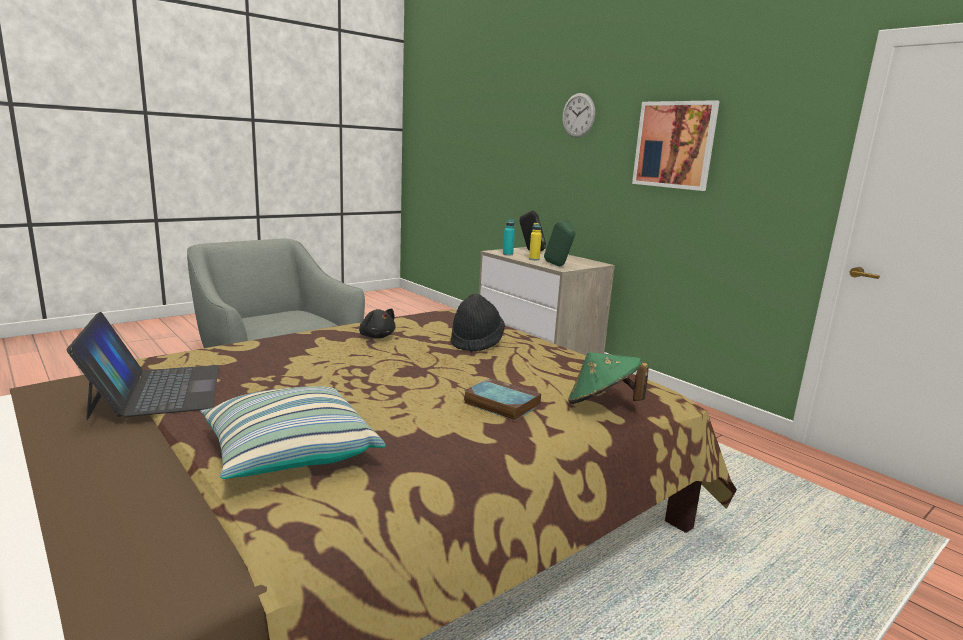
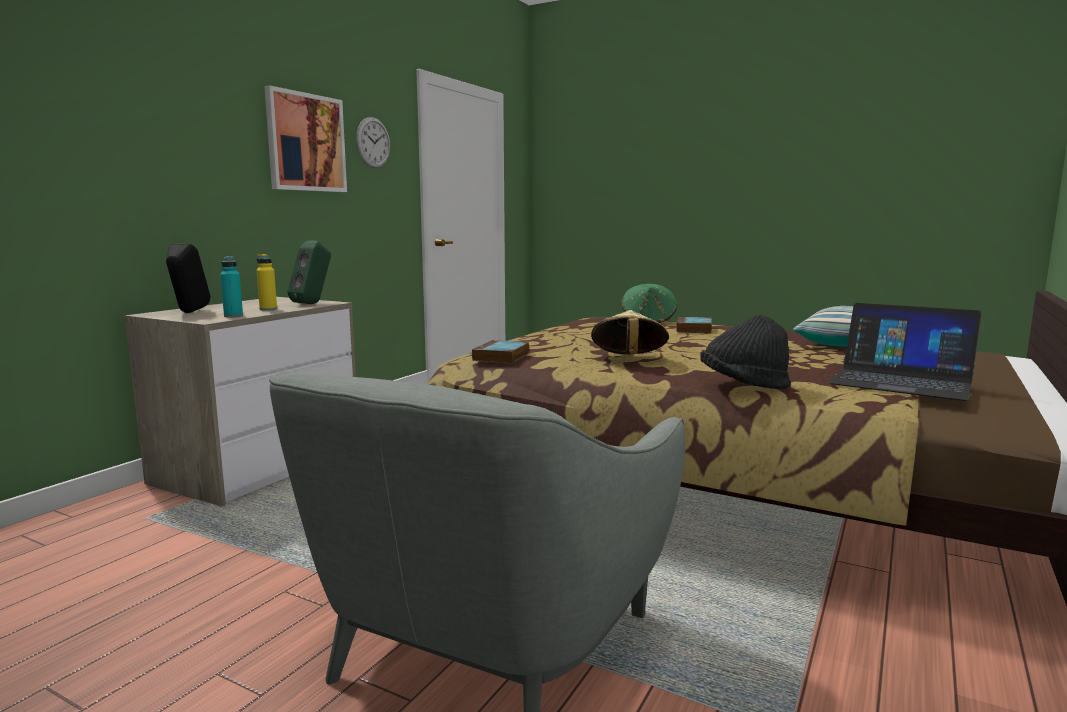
camera: 110 degrees left, 5 degrees down
laptop [66,312,219,420] -> laptop turned 105 degrees counterclockwise [828,303,981,401]
black plush toy [359,309,396,339] -> beige hat [591,310,669,355]
black hat [451,294,505,352] -> black hat moved to [700,315,791,389]
wall clock [563,93,595,138] -> wall clock moved to [356,117,390,168]
none -> book [472,340,530,364]

